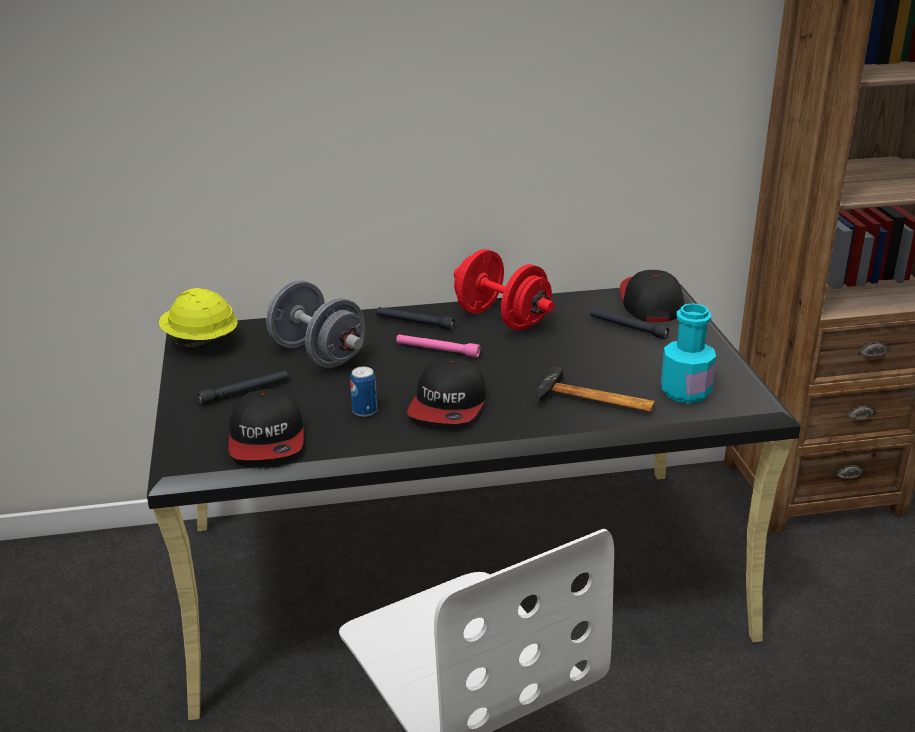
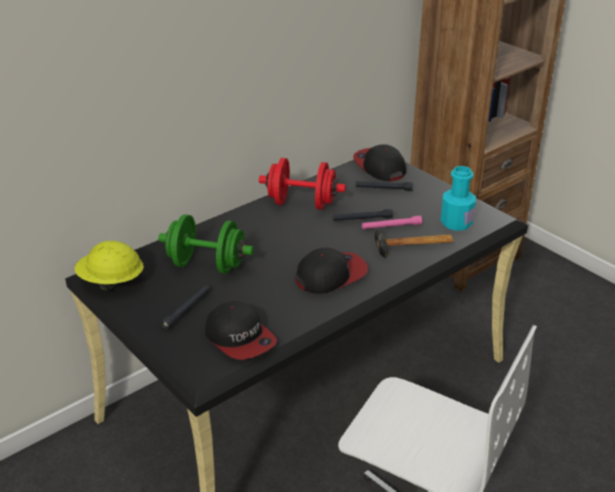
camera: 30 degrees left, 5 degrees up
grey dumbbell [266,280,365,368] -> green dumbbell [158,214,254,274]
can [350,367,377,417] -> none
black flashlight [376,307,455,330] -> black flashlight moved to [333,209,393,221]
pink flashlight [396,334,480,357] -> pink flashlight moved to [362,216,422,229]
cap [407,358,486,424] -> cap turned 105 degrees counterclockwise [296,248,368,293]

